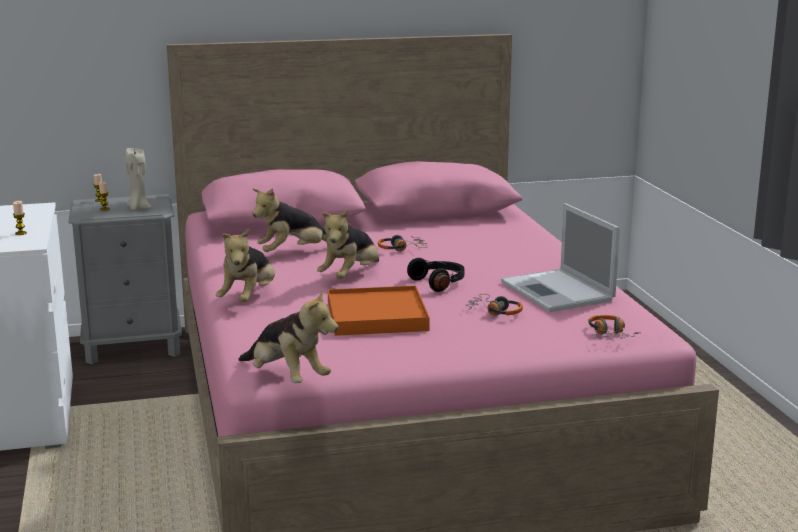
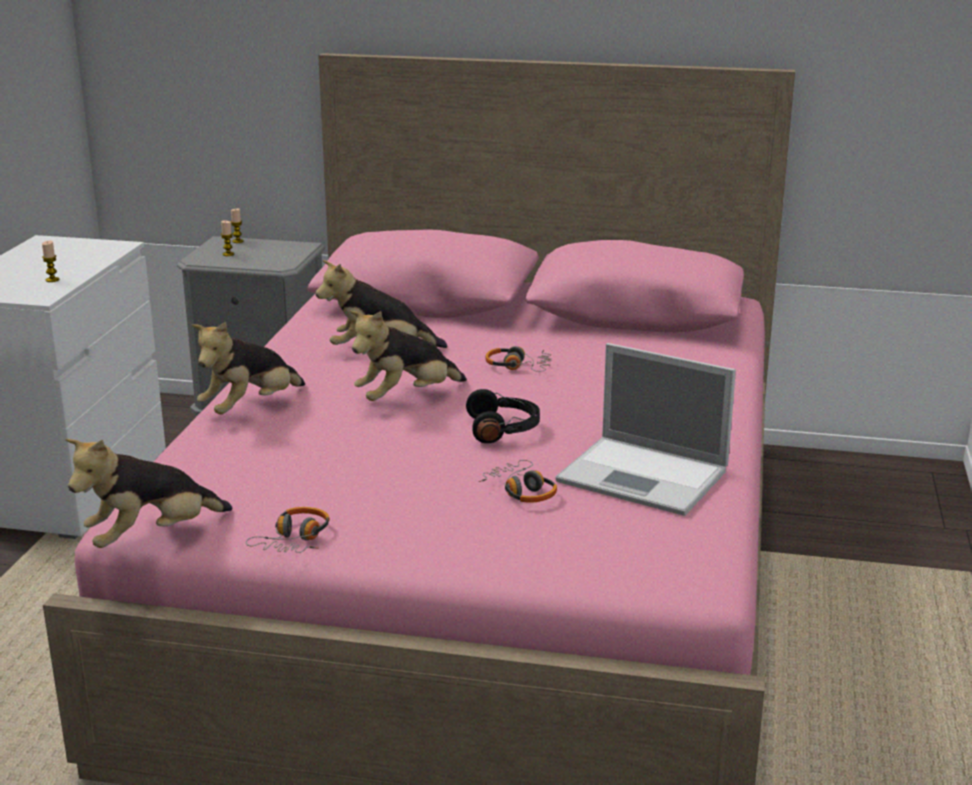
camera: 25 degrees right, 5 degrees up
beige candle [126,148,152,211] -> none
plush toy [239,289,338,383] -> plush toy turned 75 degrees clockwise [65,439,233,548]
orange tray [328,286,430,336] -> none
laptop [501,203,620,312] -> laptop turned 60 degrees counterclockwise [555,343,736,516]
headphones [588,315,641,340] -> headphones moved to [246,507,330,553]

